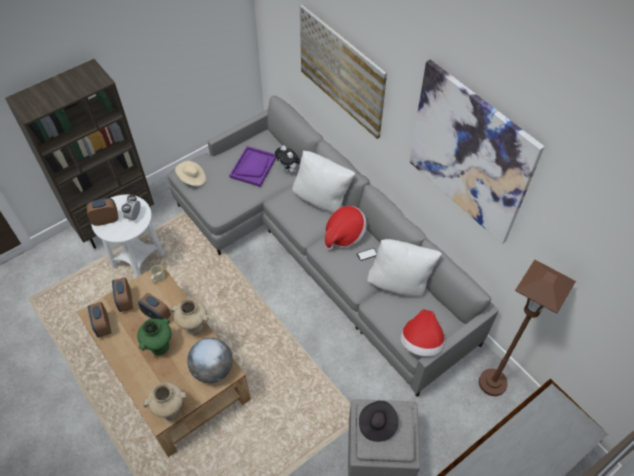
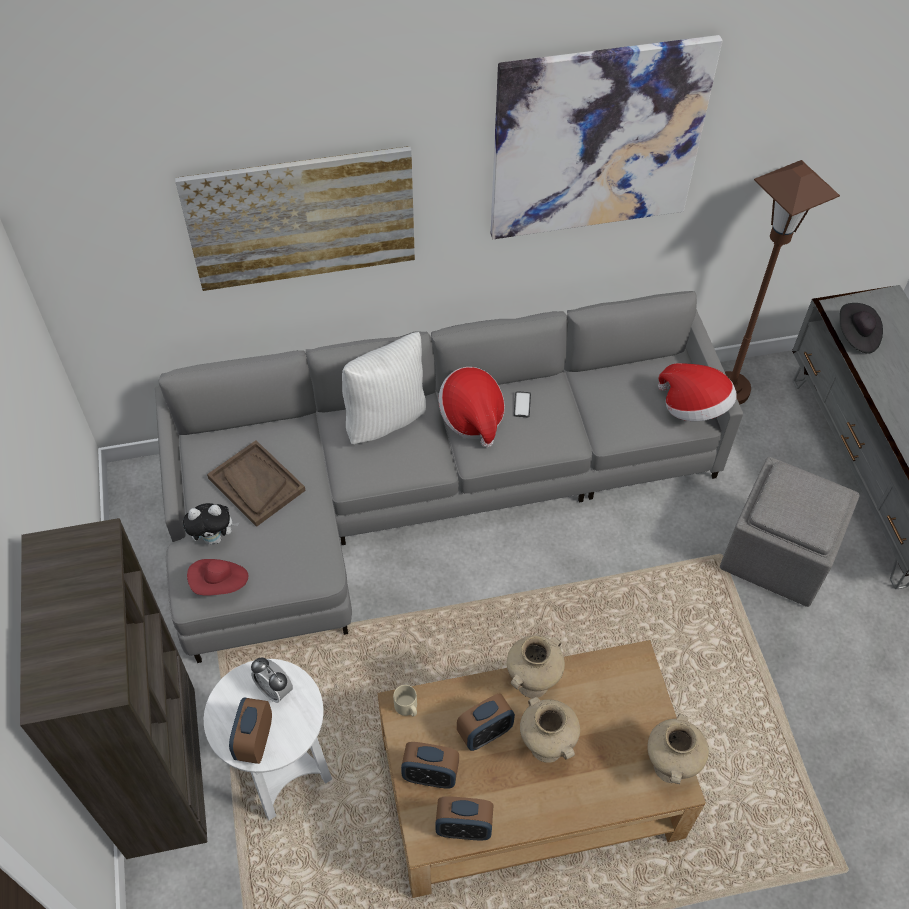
camera: 65 degrees left, 0 degrees up
green vase [137,318,172,355] -> beige vase [520,697,580,763]
beige hat [175,161,206,186] -> red hat [187,559,248,596]
globe [187,338,233,383] -> none
purple tray [229,146,276,187] -> brown tray [207,440,305,527]
plush toy [275,145,300,172] -> plush toy moved to [183,503,239,545]
black hat [359,401,398,442] -> black hat moved to [840,303,883,354]
white pillow [367,239,442,297] -> none

